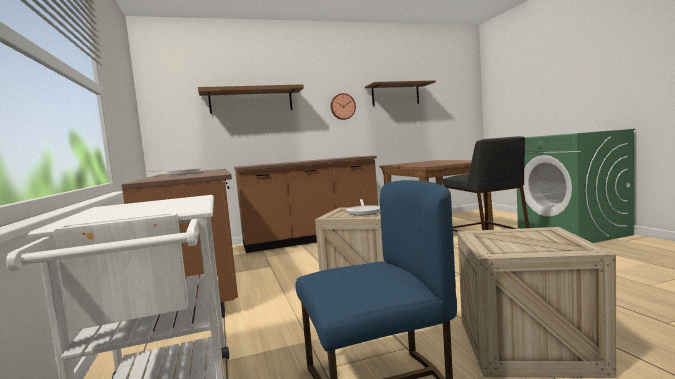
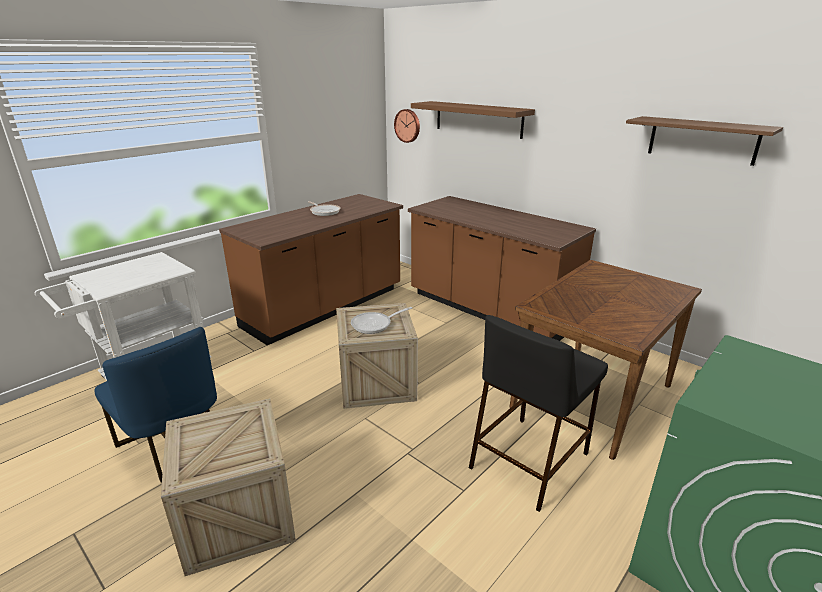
camera: 60 degrees right, 20 degrees up
wall clock [331,93,356,120] -> wall clock moved to [394,109,420,143]

